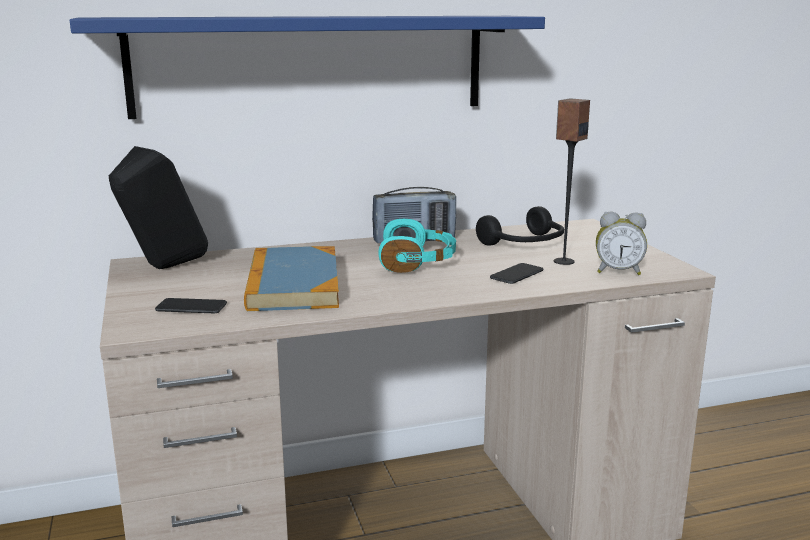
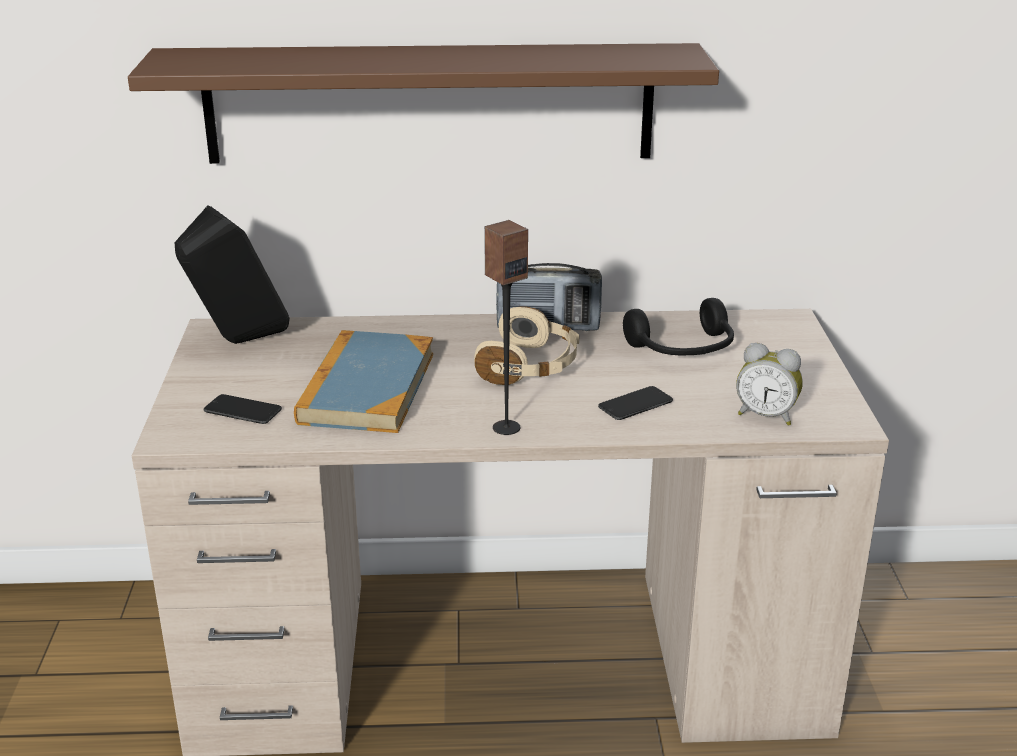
camera: 15 degrees right, 10 degrees up
blue shelf [70,16,545,119] -> brown shelf [128,43,719,164]
turquoise headphones [379,219,456,273] -> beige headphones [474,306,580,385]
speaker [554,98,590,265] -> speaker moved to [484,220,528,435]

